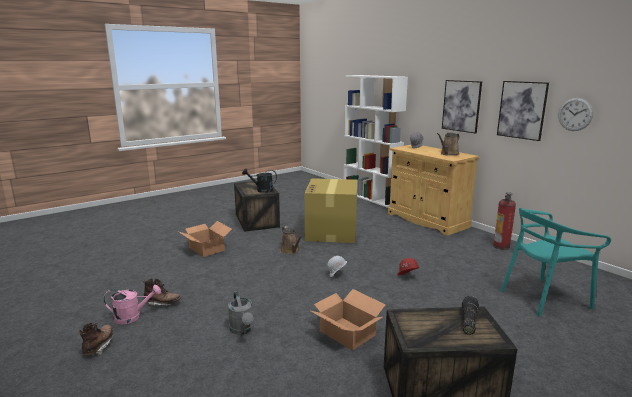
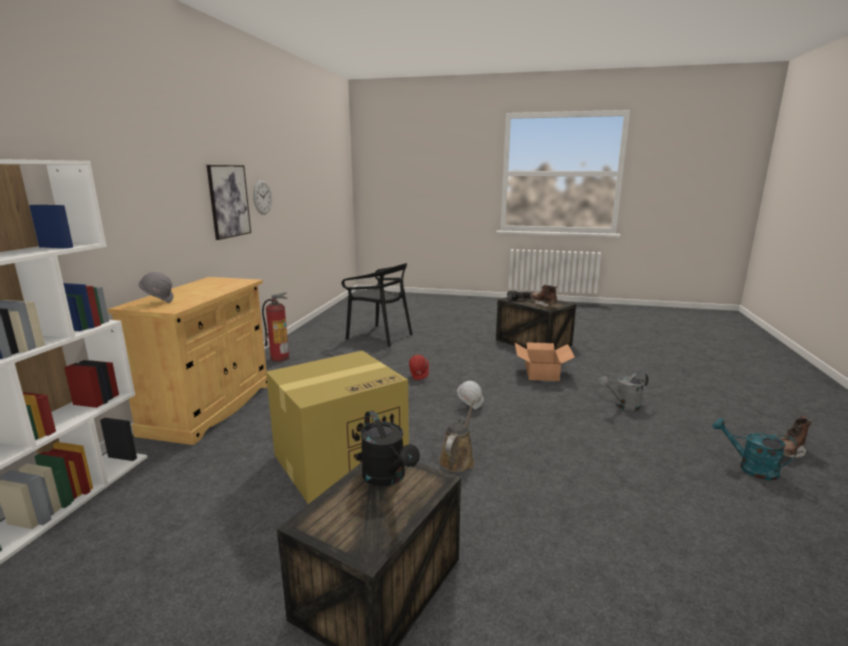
camera: 130 degrees left, 0 degrees up
pink watering can [103,285,161,324] -> turquoise watering can [712,418,797,481]
brown boot [143,278,181,307] -> brown boot moved to [530,285,557,307]
cardboard box [179,221,232,257] -> none
grey watering can [228,291,254,335] -> grey watering can turned 135 degrees counterclockwise [598,371,649,411]
brown watering can [437,133,459,156] -> none
picture [442,80,482,134] -> none
turquoise chair [501,208,611,317] -> black chair [342,263,413,347]

